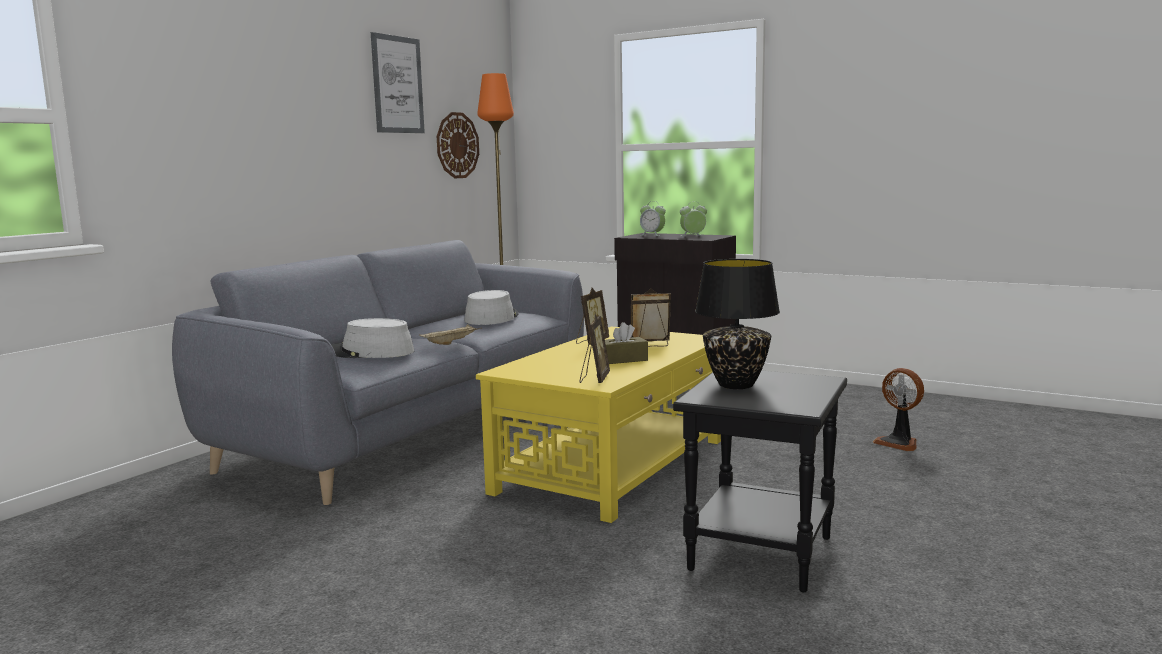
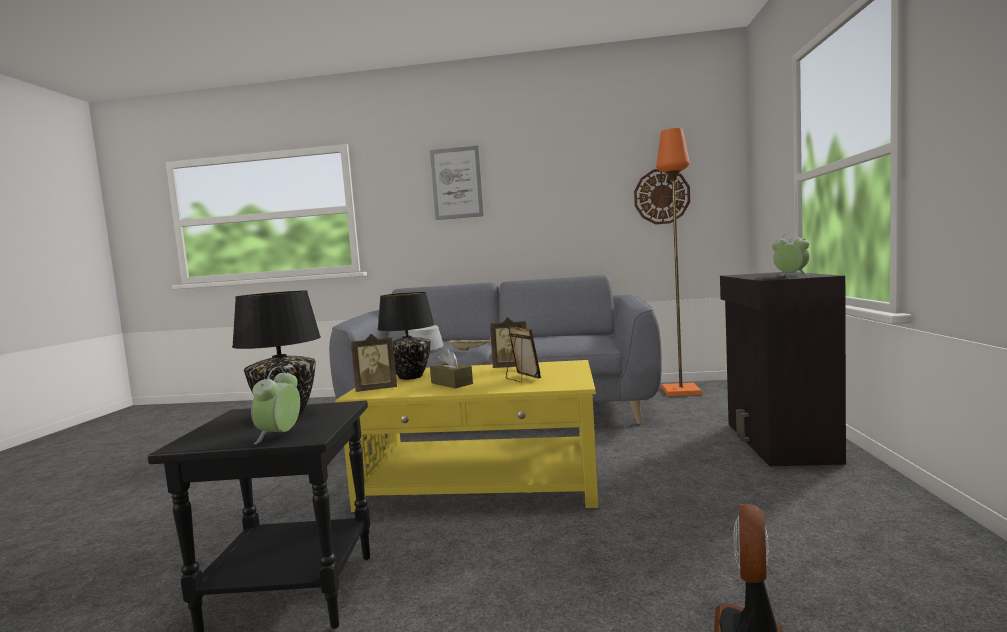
camera: 65 degrees right, 5 degrees down
picture [371,32,425,133] -> picture moved to [430,146,484,220]
grey hat [464,290,519,325] -> none
alarm clock [640,201,666,236] -> alarm clock moved to [251,367,300,445]
none -> black table lamp [377,292,434,380]

